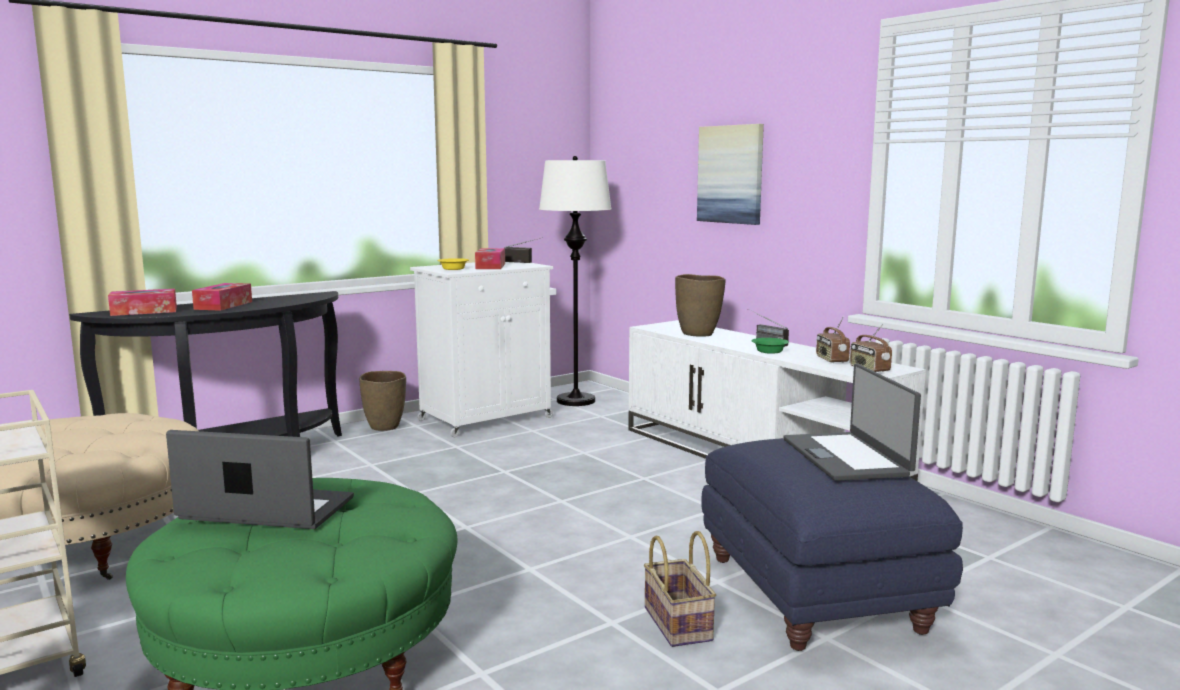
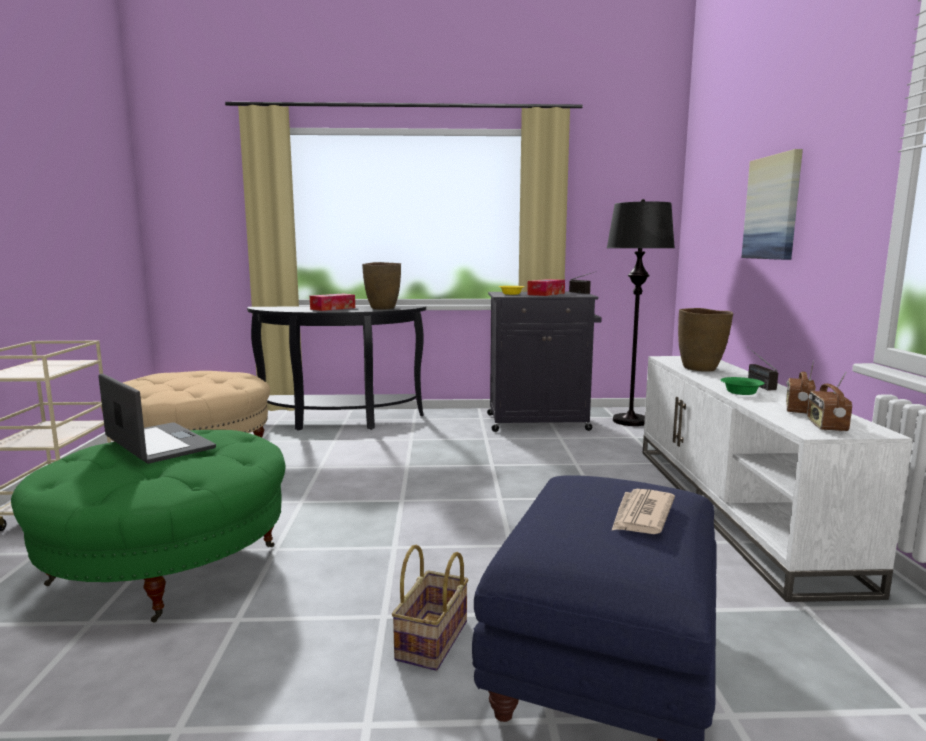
camera: 35 degrees right, 0 degrees up
tissue box [108,289,177,316] -> none
brown vase [359,371,406,431] -> brown vase moved to [362,262,401,310]
white cabinet [410,262,556,437] -> black cabinet [487,292,602,432]
white floor lamp [539,156,612,406] -> black floor lamp [607,199,675,426]
laptop [783,364,921,481] -> newspaper [612,489,675,534]

